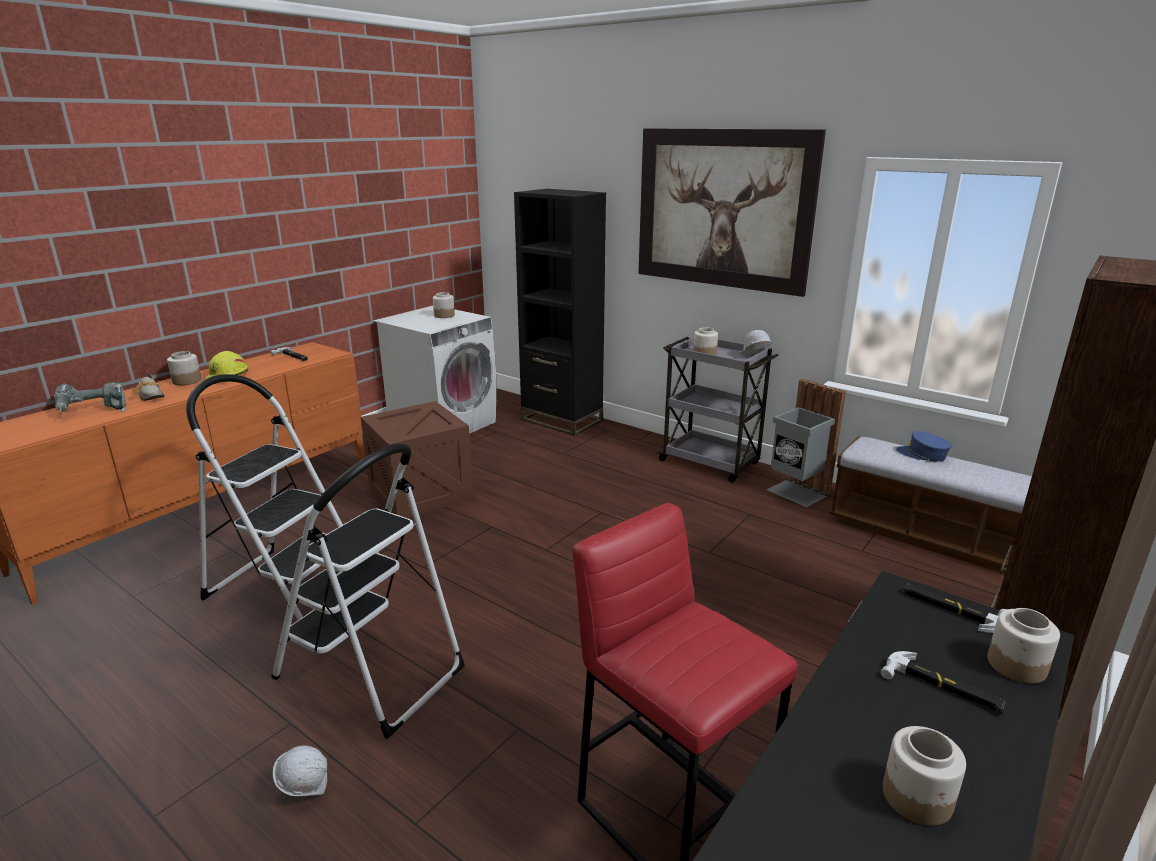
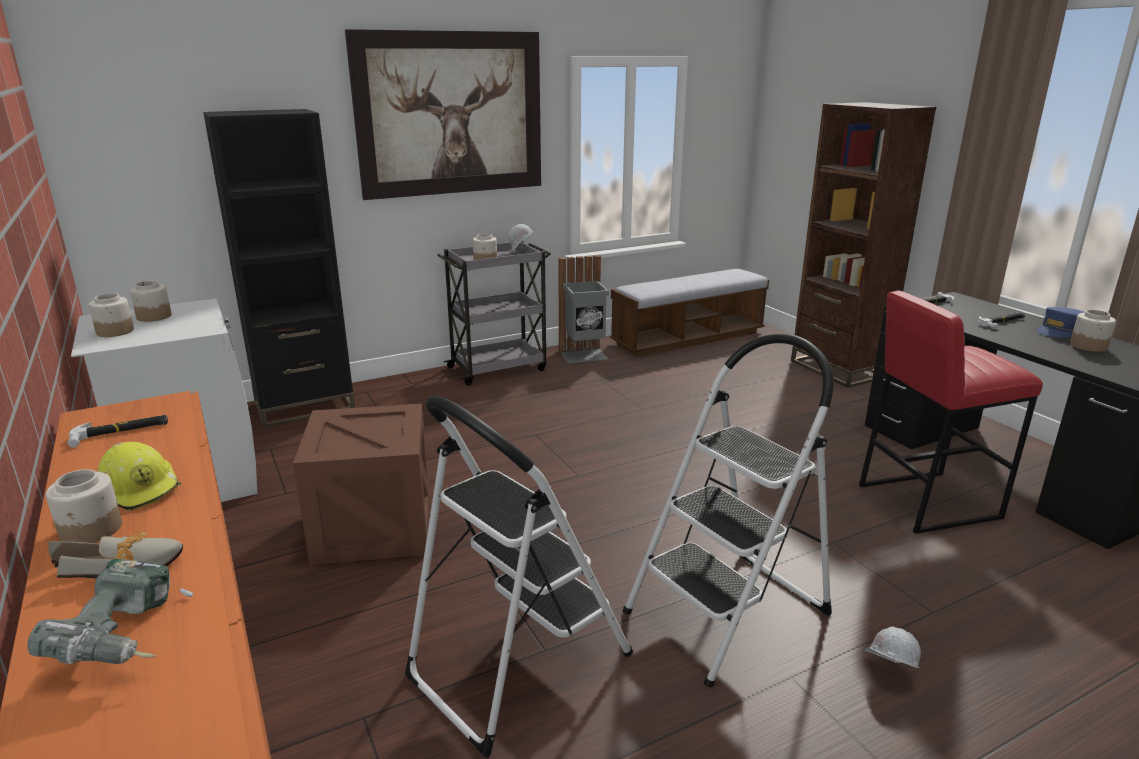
camera: 65 degrees left, 0 degrees up
blue cap [896,431,952,462] -> blue cap moved to [1037,307,1085,337]
jar [987,608,1060,684] -> jar moved to [89,294,134,337]

